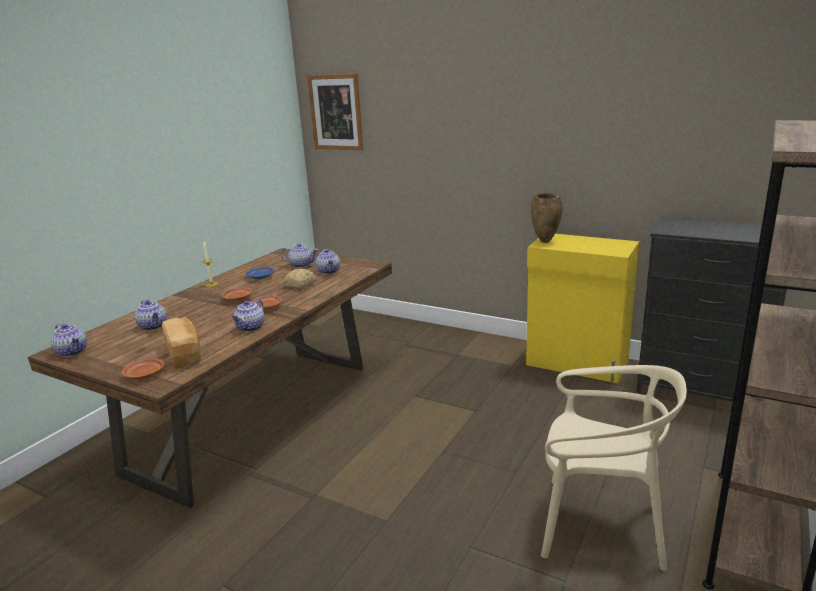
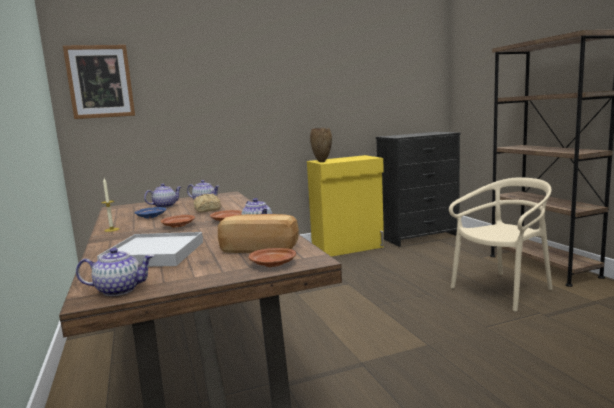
camera: 50 degrees left, 10 degrees down
teapot [135,300,167,330] -> white tray [97,232,203,267]

